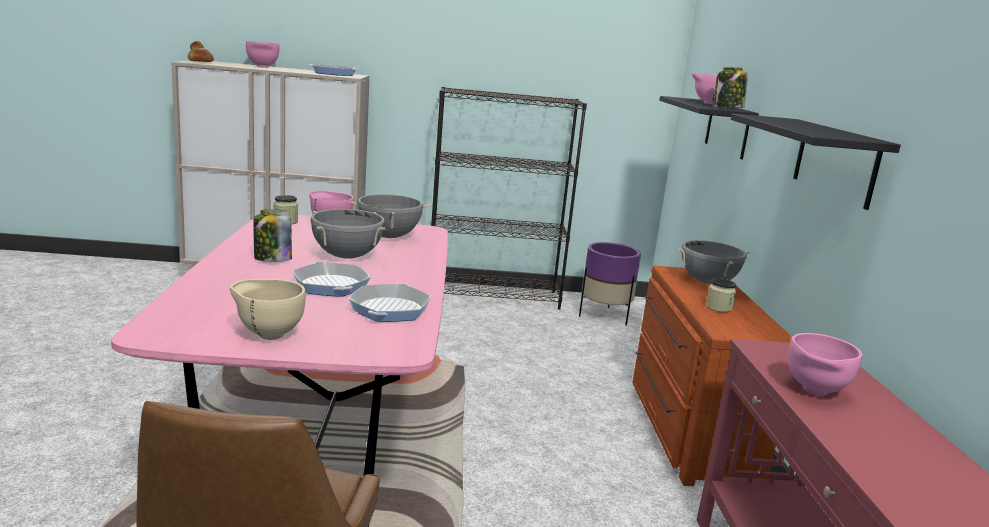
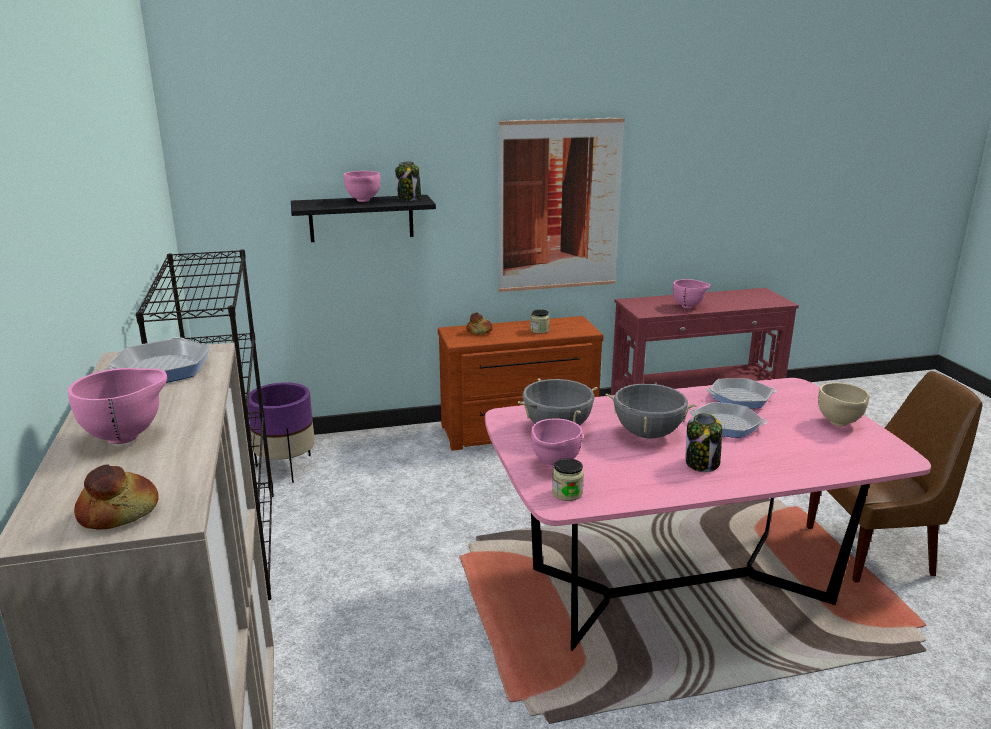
camera: 100 degrees left, 5 degrees up
frying pan [292,261,371,297] -> frying pan turned 60 degrees clockwise [689,402,767,438]
grey cooking pot [677,239,750,284] -> bread [466,313,493,334]
black shelf [731,113,901,210] -> picture [498,118,625,292]

